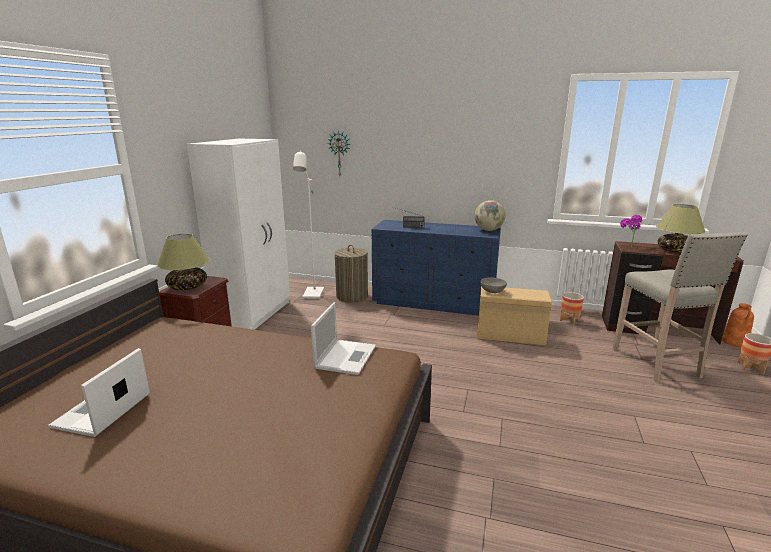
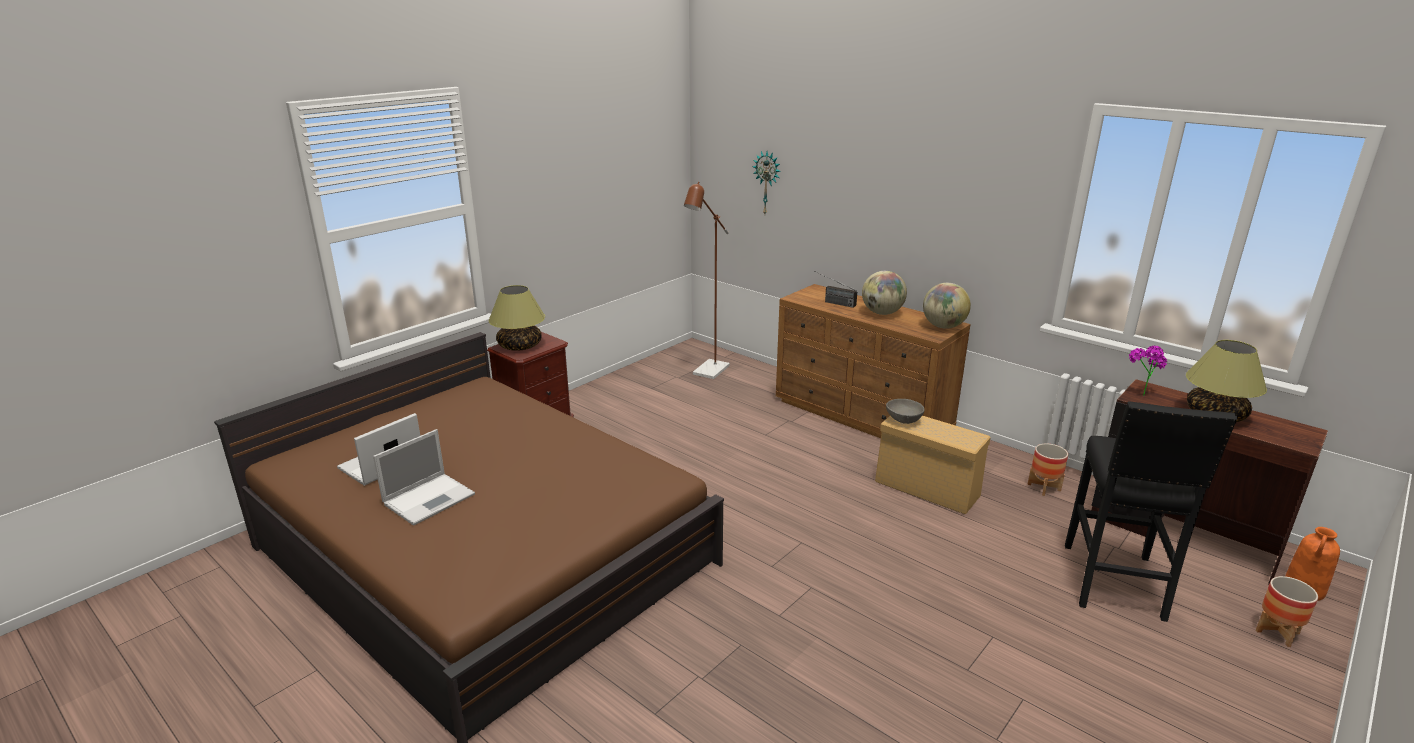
camera: 25 degrees right, 5 degrees up
white wardrobe [187,139,290,330] -> none
white floor lamp [293,150,324,299] -> brown floor lamp [684,182,730,379]
laptop [311,302,376,375] -> laptop moved to [373,429,475,526]
laundry basket [334,245,368,303] -> none
blue dresser [372,220,501,316] -> brown dresser [776,284,970,438]
beige stool [612,232,748,383] -> black stool [1065,401,1237,622]
none -> globe [862,271,907,315]

